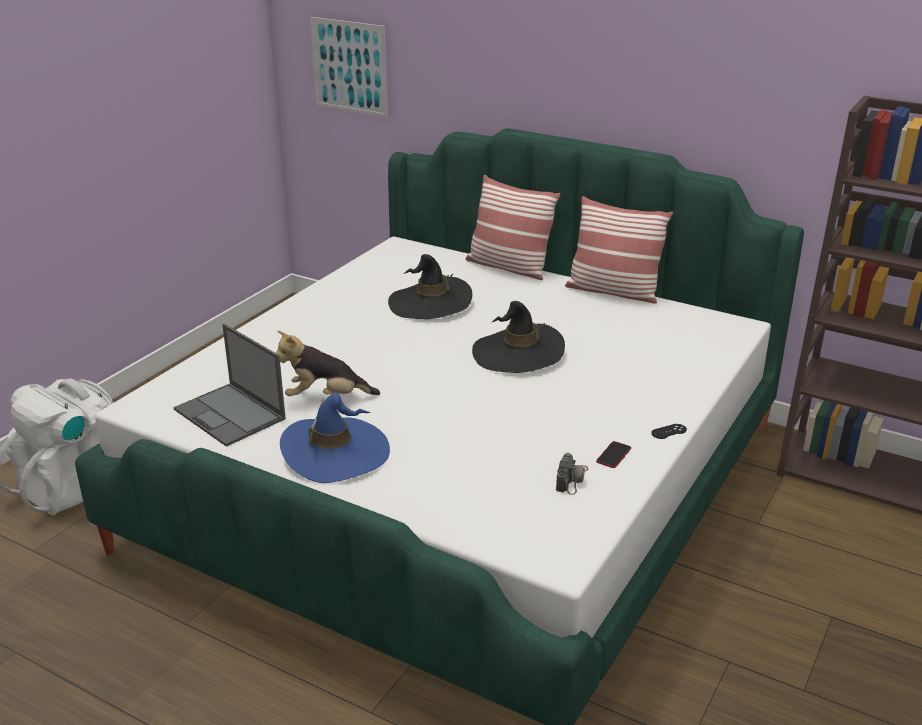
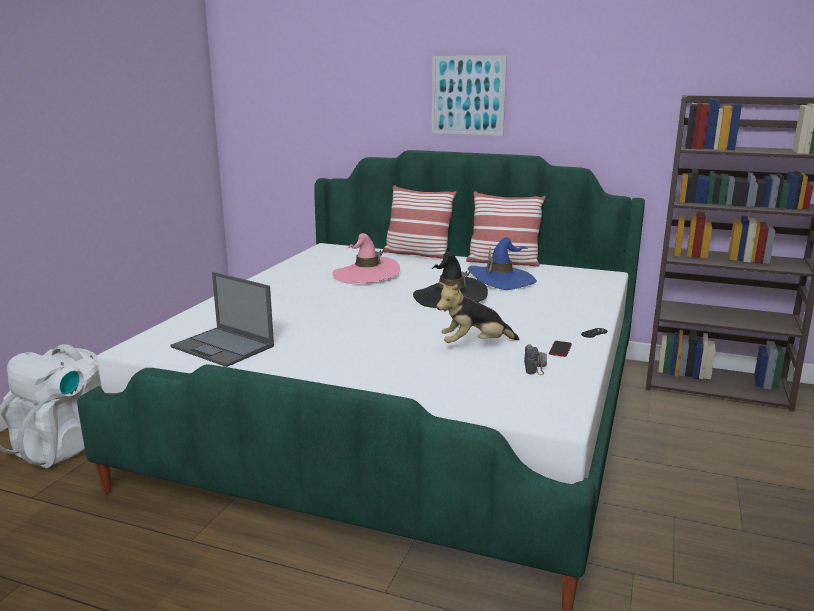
camera: 10 degrees left, 10 degrees down
plush toy [275,330,380,396] -> plush toy moved to [436,282,519,343]
blue hat [280,392,390,483] -> blue hat moved to [468,237,537,290]
picture [310,17,388,117] -> picture moved to [432,56,507,136]
black hat [388,254,472,319] -> pink hat [333,233,400,283]

